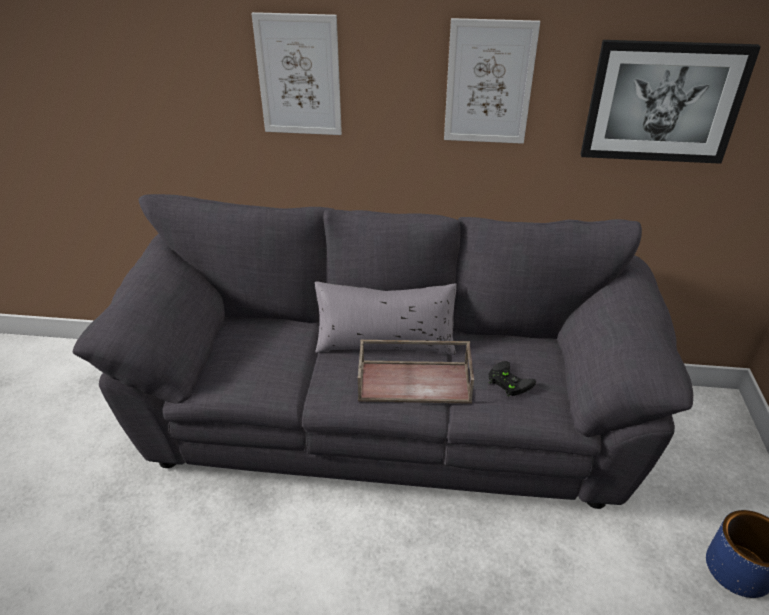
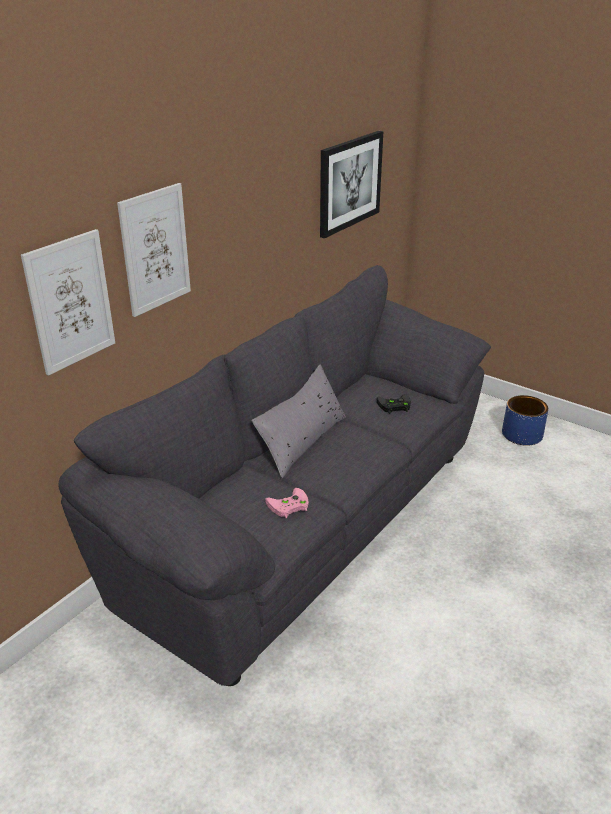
camera: 60 degrees left, 5 degrees down
brown tray [358,340,474,404] -> none
picture [444,18,540,144] -> picture moved to [21,229,115,376]
none -> pink game controller [265,488,309,518]

